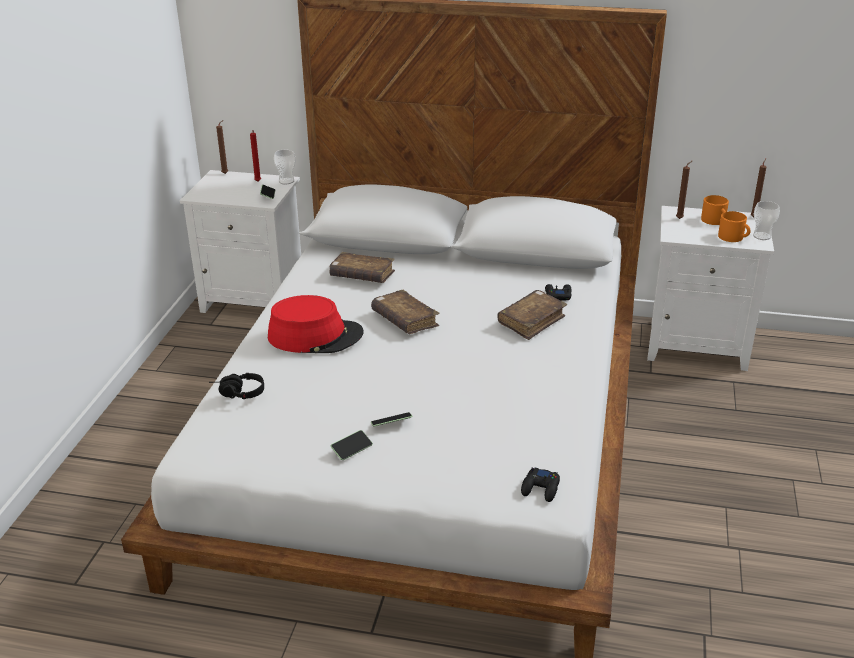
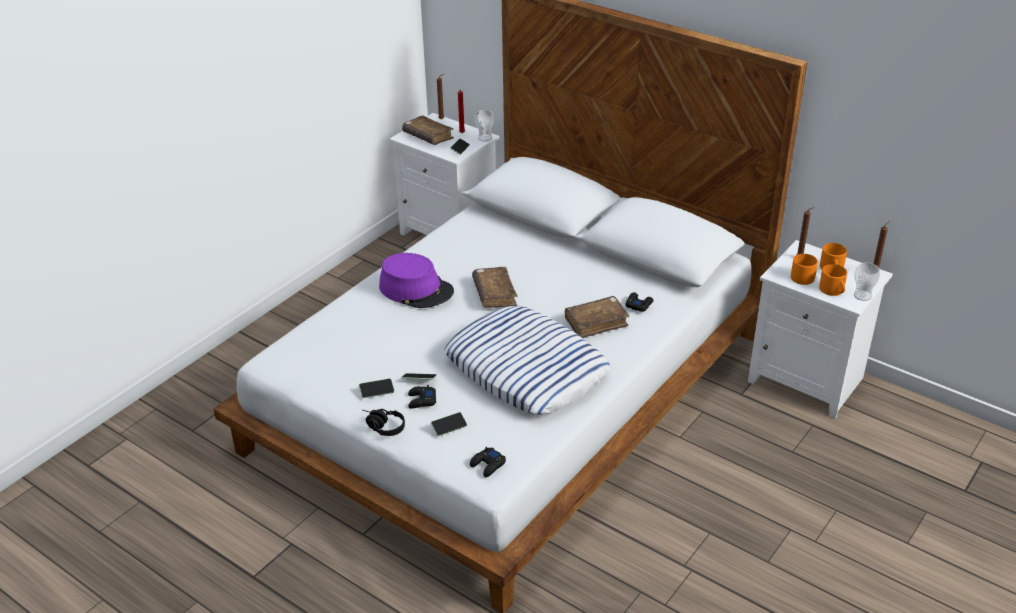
camera: 25 degrees right, 5 degrees up
black headphones [209,373,264,399] -> black headphones moved to [363,409,405,436]
red hat [268,295,364,353] -> purple hat [379,253,454,308]
brown book [330,252,395,283] -> brown book moved to [402,115,454,145]
none -> black game controller [408,385,436,409]
none -> phone [431,412,467,436]
none -> pillow [444,306,610,415]
none -> orange mug [791,254,818,285]

